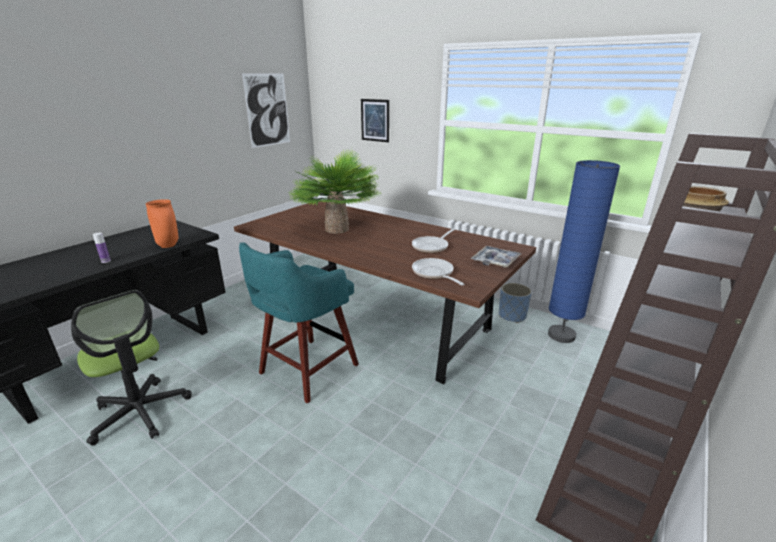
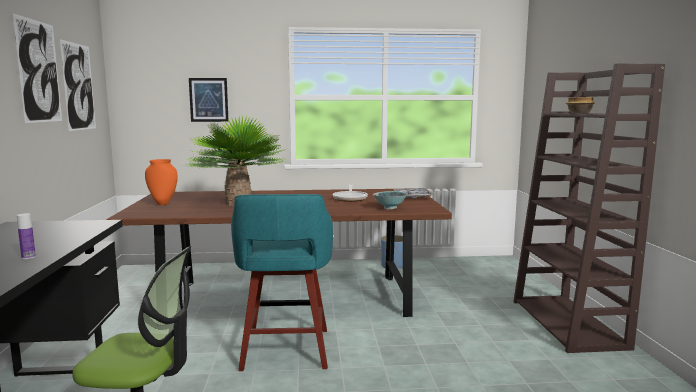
camera: 40 degrees left, 15 degrees down
orange vase [146,199,178,248] -> orange vase moved to [145,159,178,205]
frying pan [412,258,464,285] -> bowl [373,191,408,210]
blue floor lamp [548,160,620,343] -> none
none -> picture [12,13,62,123]

